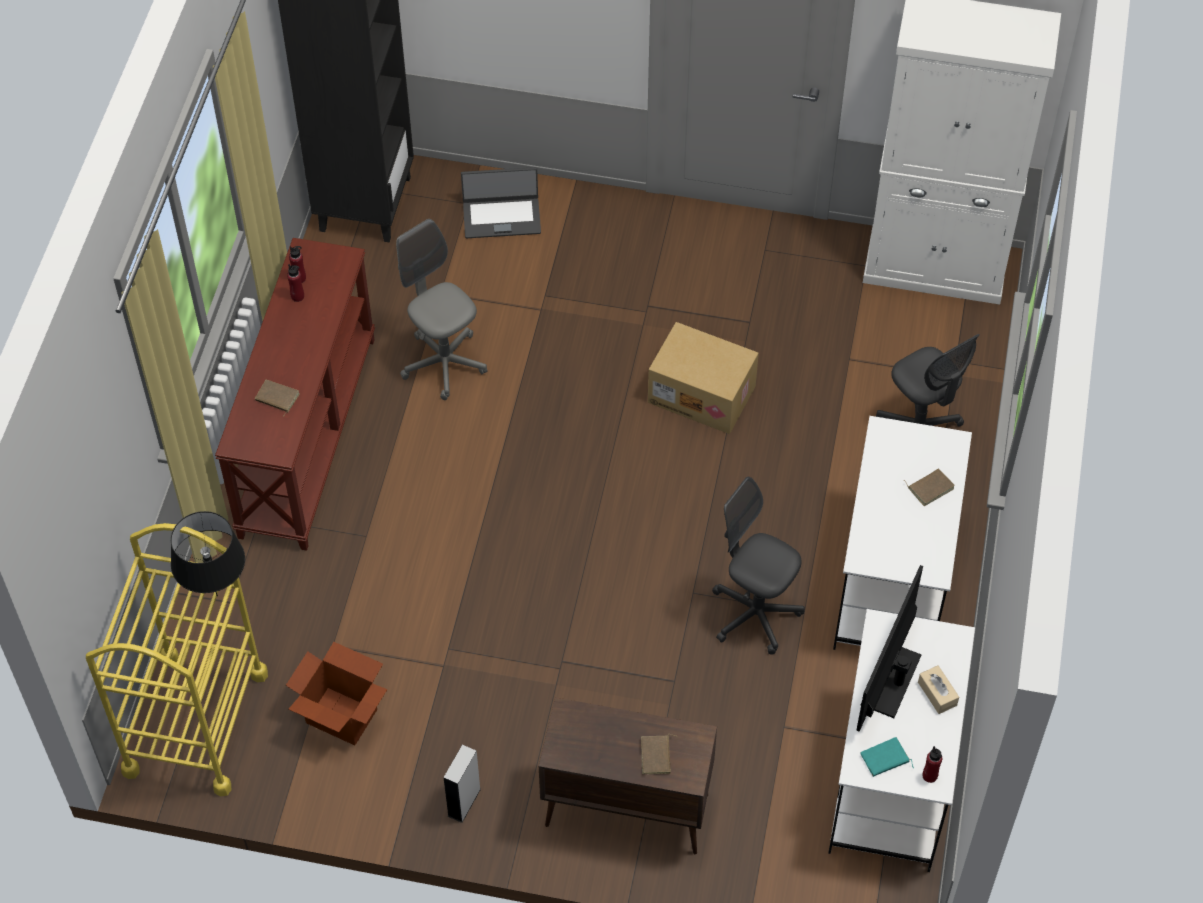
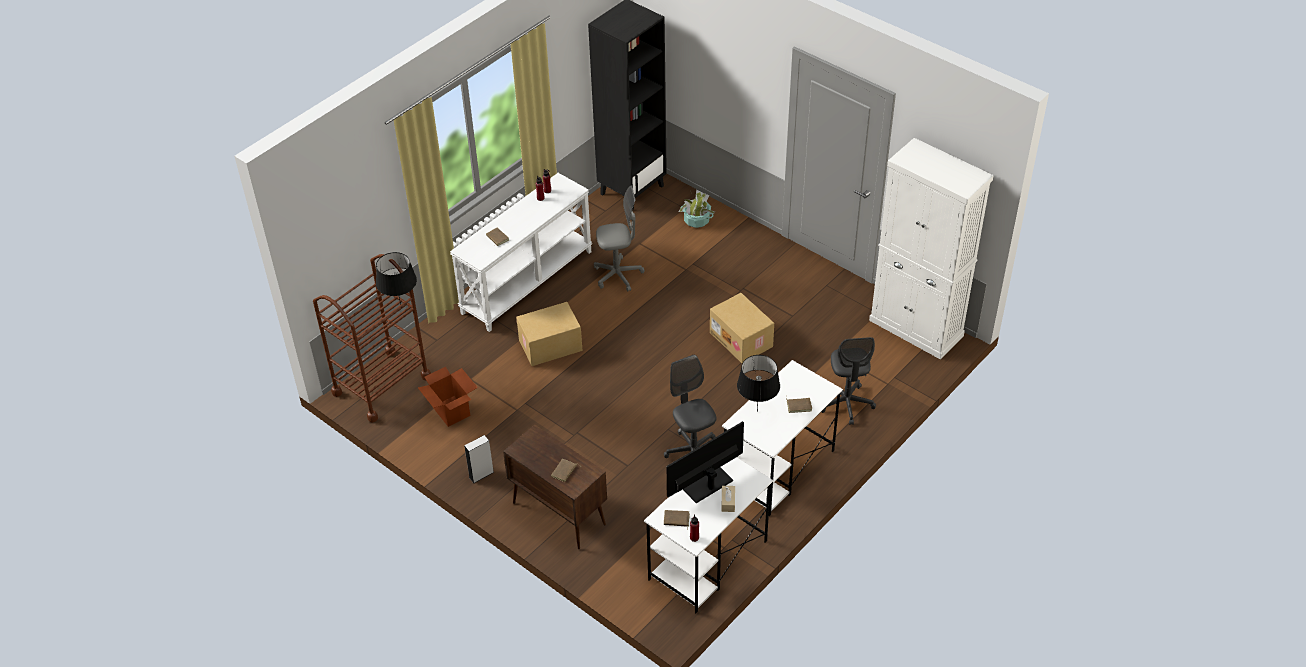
camera: 30 degrees right, 10 degrees down
yellow cart [86,523,268,796] -> brown cart [313,254,431,423]
brown console table [215,238,375,551] -> white console table [450,173,592,332]
grey office chair [396,219,488,400] -> grey office chair turned 90 degrees clockwise [594,186,645,292]
laptop [461,167,541,238] -> potted plant [678,190,715,228]
turquoise book [860,737,914,777] -> brown book [664,510,690,530]
none -> cardboard box [516,302,582,366]
none -> black table lamp [737,355,780,412]

